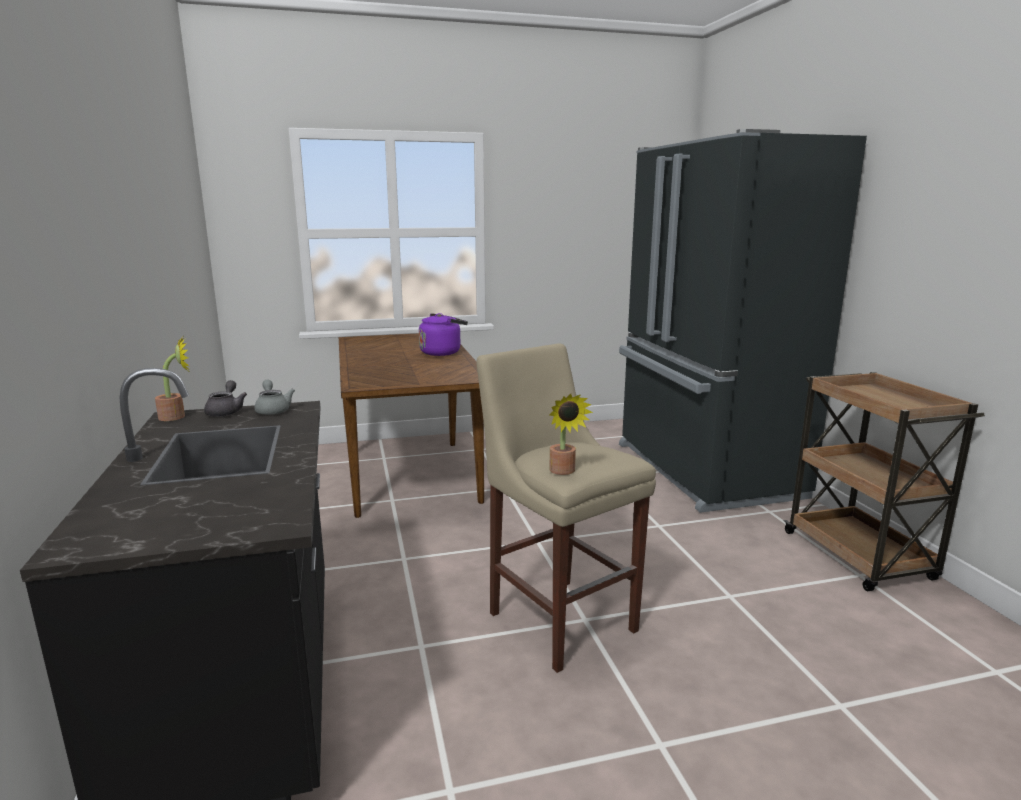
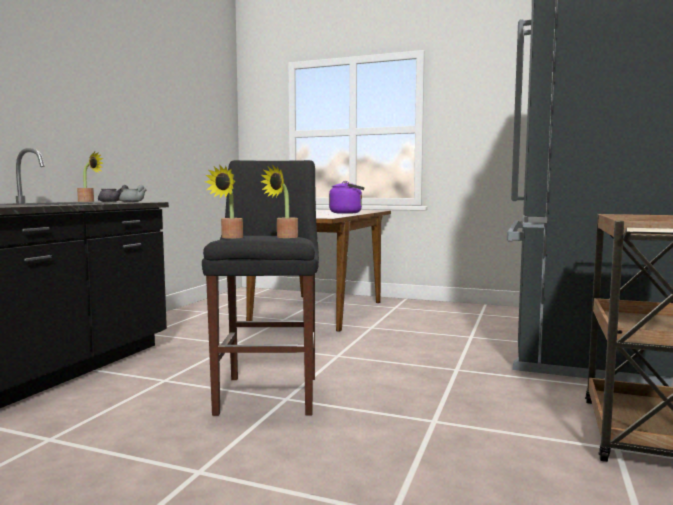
camera: 35 degrees right, 10 degrees down
beige stool [477,343,656,673] -> black stool [202,160,319,416]
none -> potted plant [261,165,298,238]

